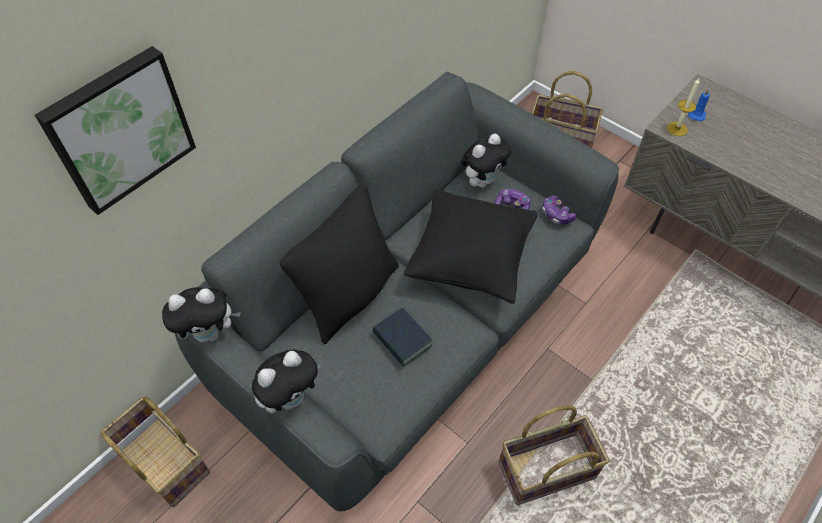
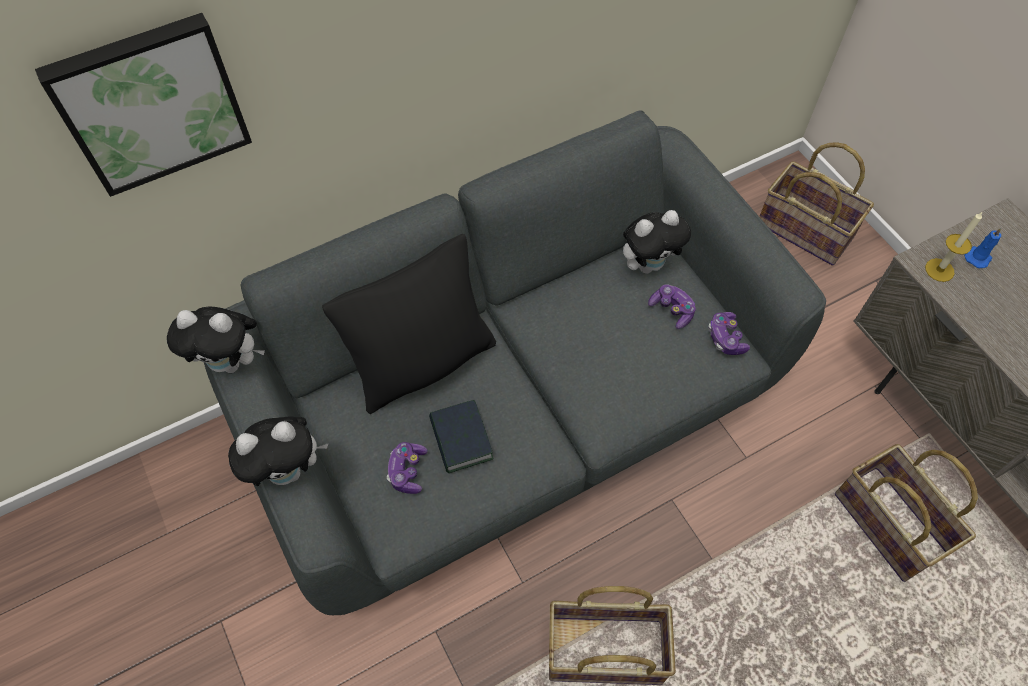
camera: 20 degrees right, 5 degrees up
basket [101,397,210,507] -> basket moved to [835,444,978,582]
black pillow [404,189,537,304] -> none
none -> game controller [387,442,428,494]

